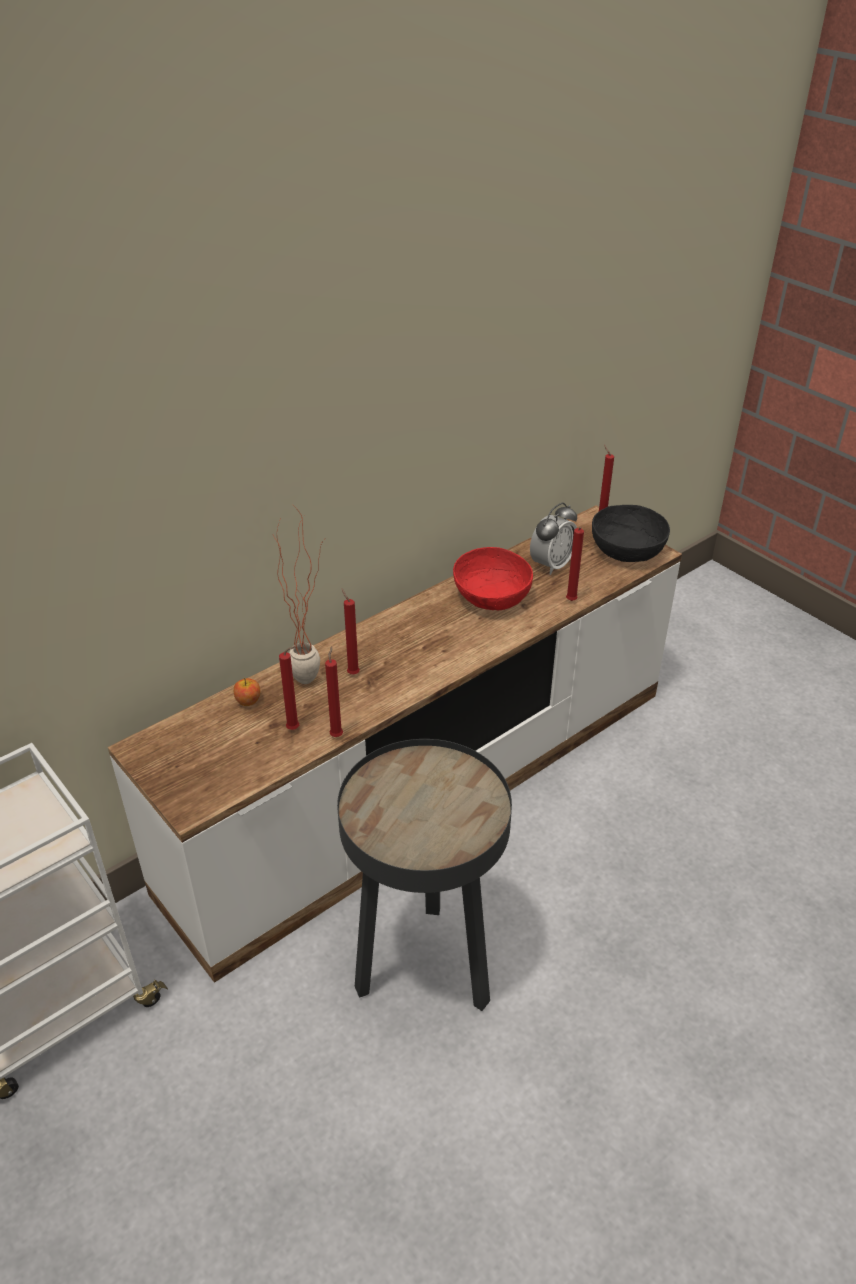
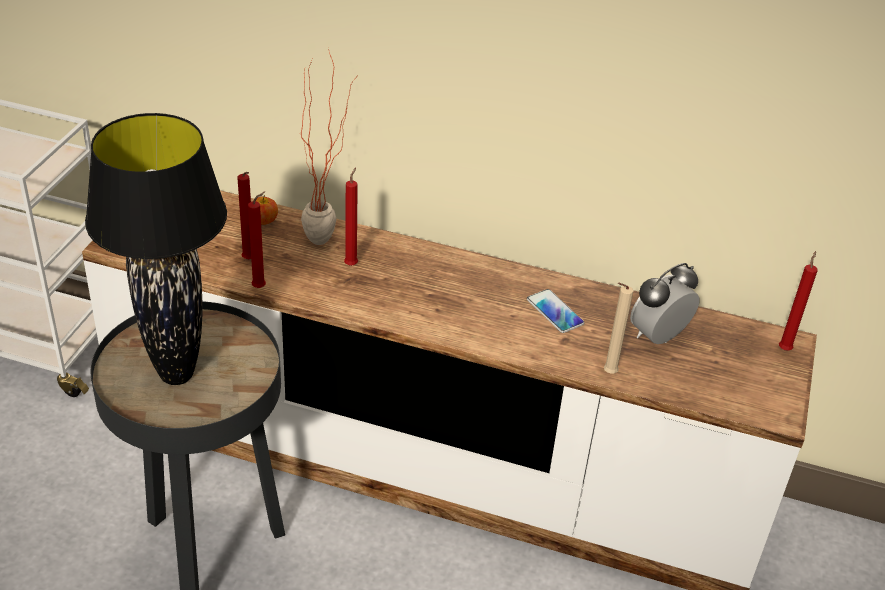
camera: 55 degrees right, 0 degrees up
red bowl [453,547,533,610] -> phone [527,289,584,333]
alarm clock [530,503,577,575] -> alarm clock turned 135 degrees clockwise [630,263,700,344]
red candle [566,527,584,601] -> beige candle [604,282,633,374]
black bowl [592,505,670,562] -> none
none -> black table lamp [85,113,227,385]

